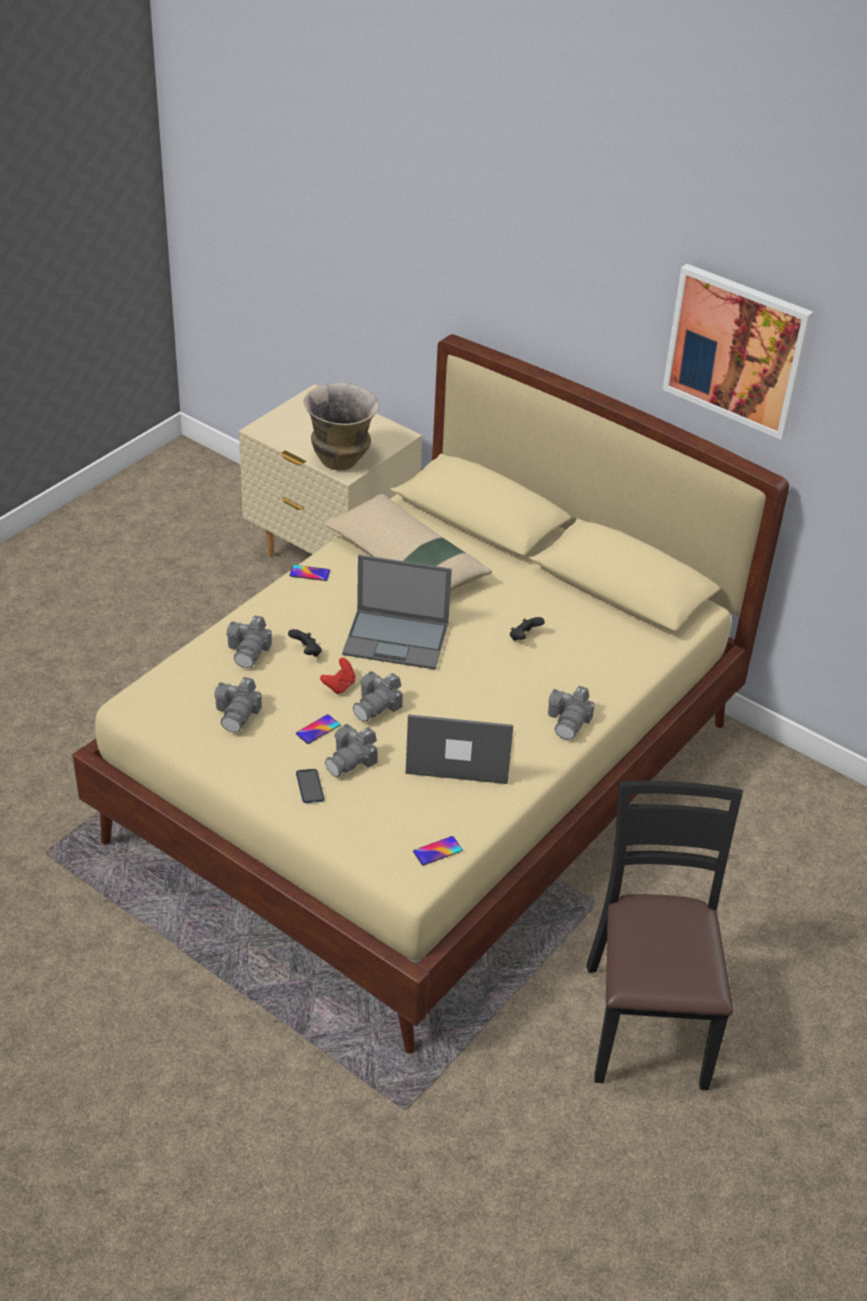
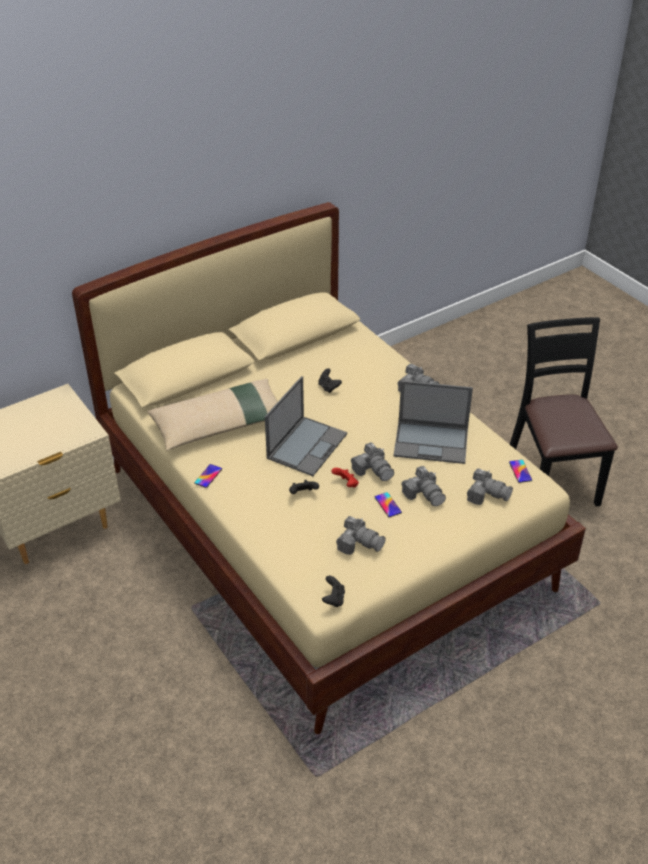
camera: 70 degrees left, 0 degrees up
camera [227,616,272,668] -> camera moved to [467,468,513,505]
phone [296,769,324,803] -> none
vase [304,383,379,471] -> none
laptop [406,714,514,784] -> laptop turned 105 degrees counterclockwise [393,381,473,464]
black chair [586,781,743,1090] -> black chair turned 60 degrees clockwise [510,317,618,506]
picture [662,264,813,440] -> none
none -> black game controller [322,576,345,607]

